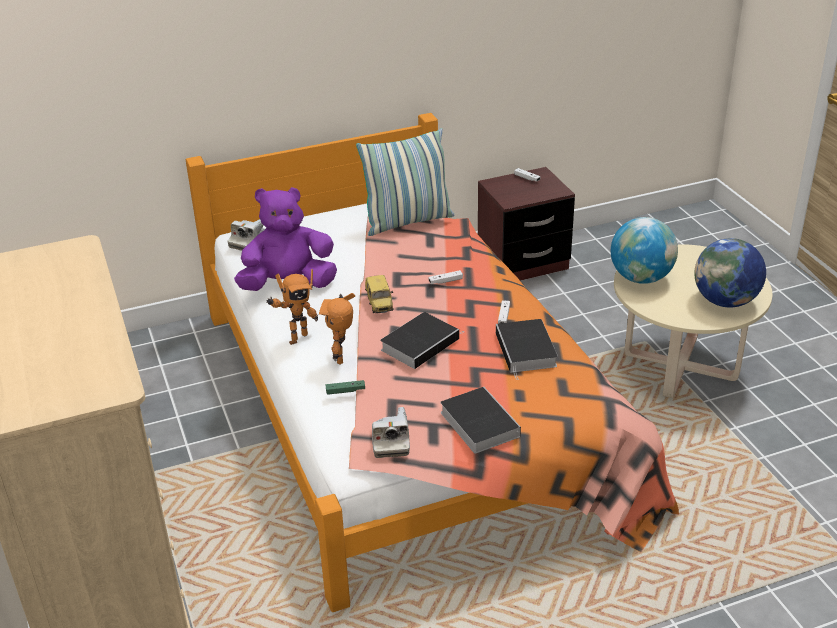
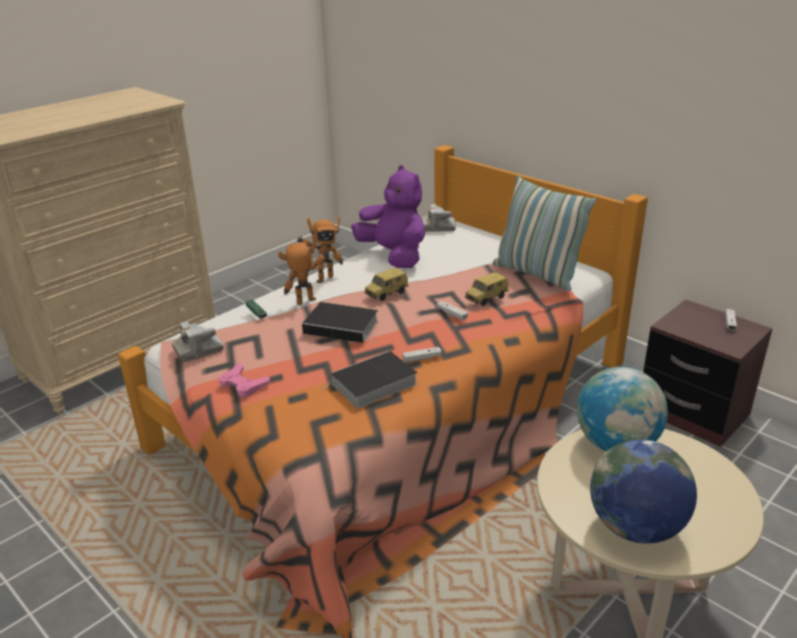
camera: 65 degrees right, 5 degrees down
toy robot [266,269,318,345] -> toy robot turned 60 degrees counterclockwise [297,217,343,283]
book [440,387,521,454] -> pink game controller [218,363,270,398]
none -> toy car [465,272,509,306]

